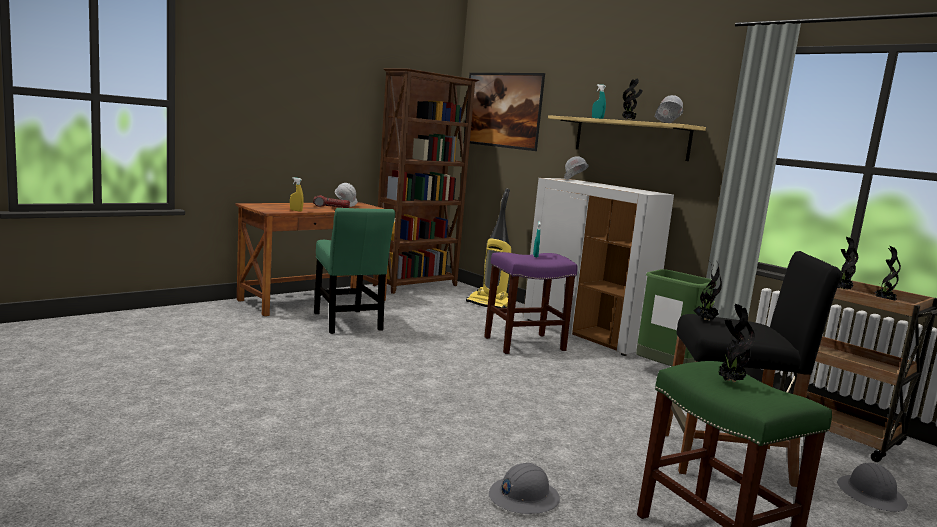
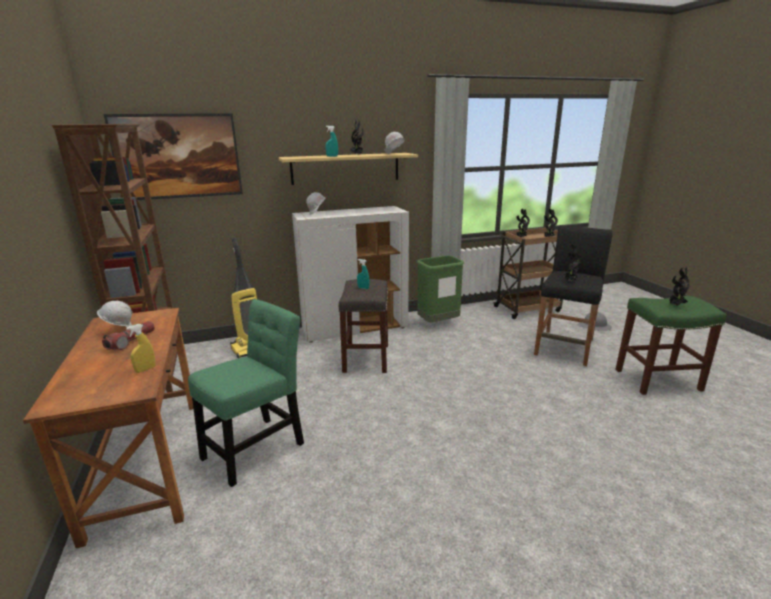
camera: 65 degrees left, 10 degrees up
green chair [314,208,395,334] -> green chair turned 45 degrees counterclockwise [188,299,304,487]
purple stool [484,252,577,354] -> grey stool [338,279,388,373]
grey hard hat [489,463,560,514] -> none

